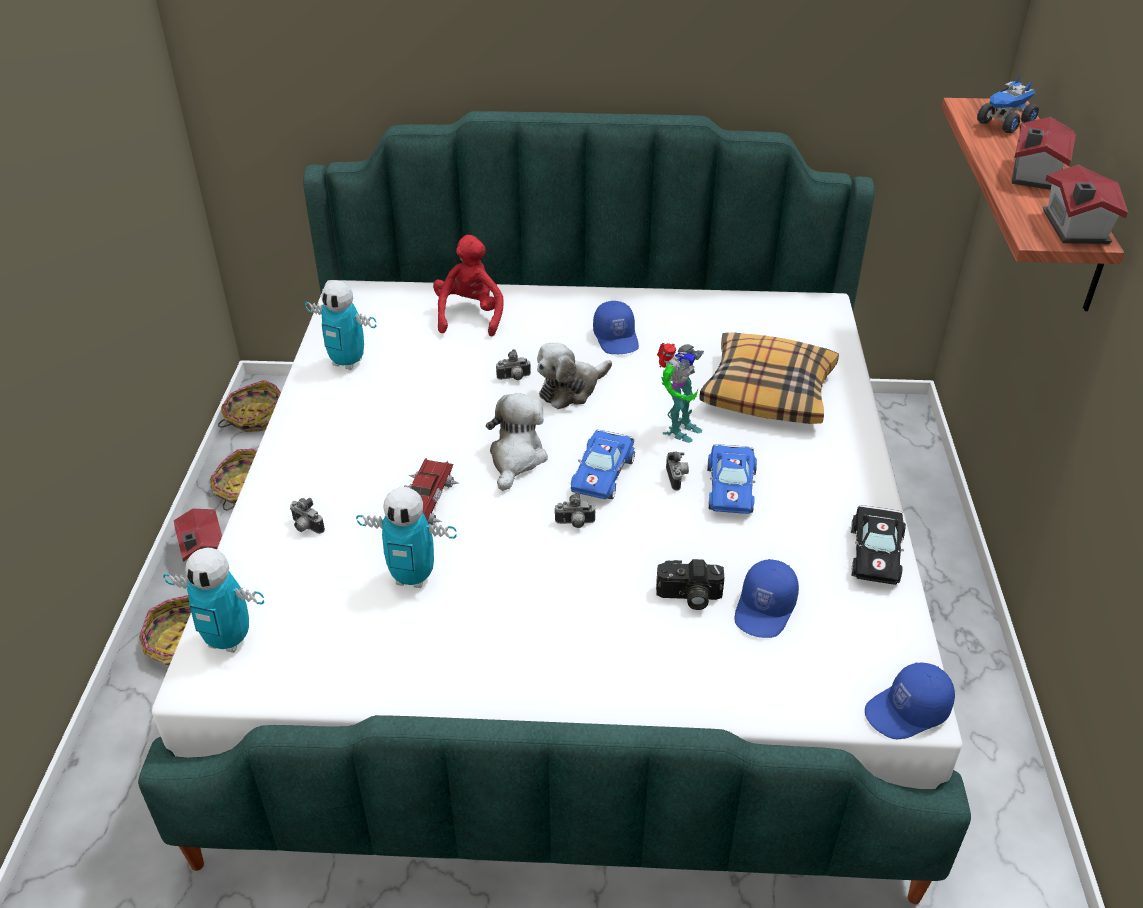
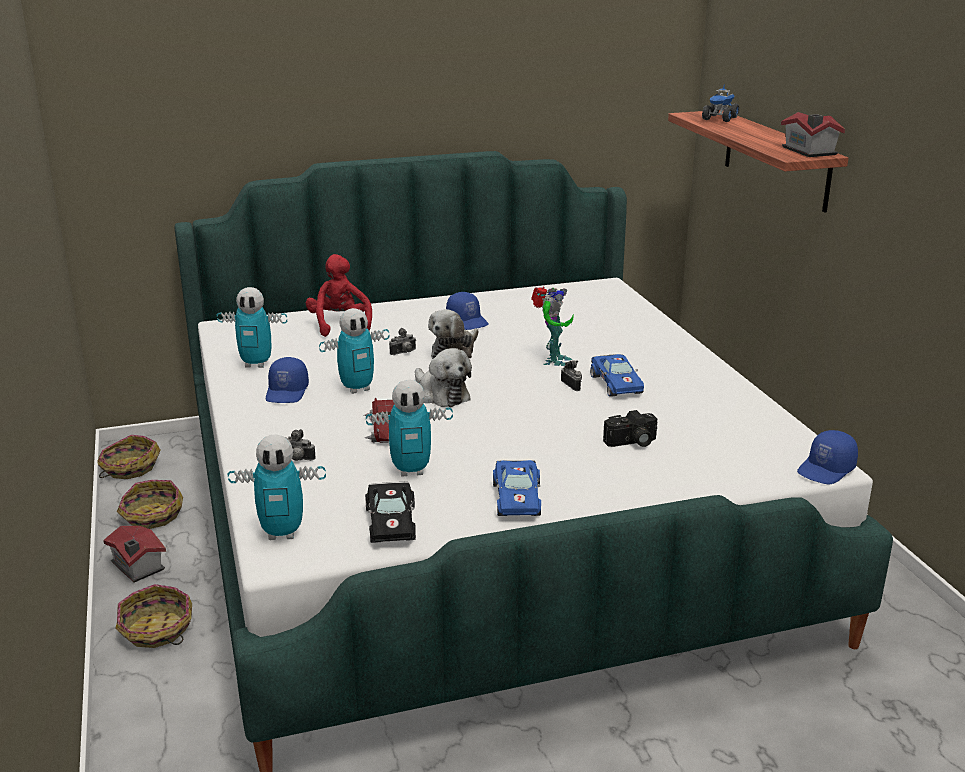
camera: 20 degrees left, 15 degrees down
plush toy [486,393,548,491] -> plush toy turned 150 degrees clockwise [415,348,472,407]
camera [554,492,596,528] -> none
blue toy car [571,430,635,499] -> blue toy car moved to [493,460,541,516]
pillow [699,332,839,424] -> none
blue cap [734,559,799,638] -> blue cap moved to [266,357,309,403]
black toy car [851,505,906,585] -> black toy car moved to [365,482,416,543]
toy house [1012,117,1076,190] -> none
none -> toy robot [319,308,389,394]

